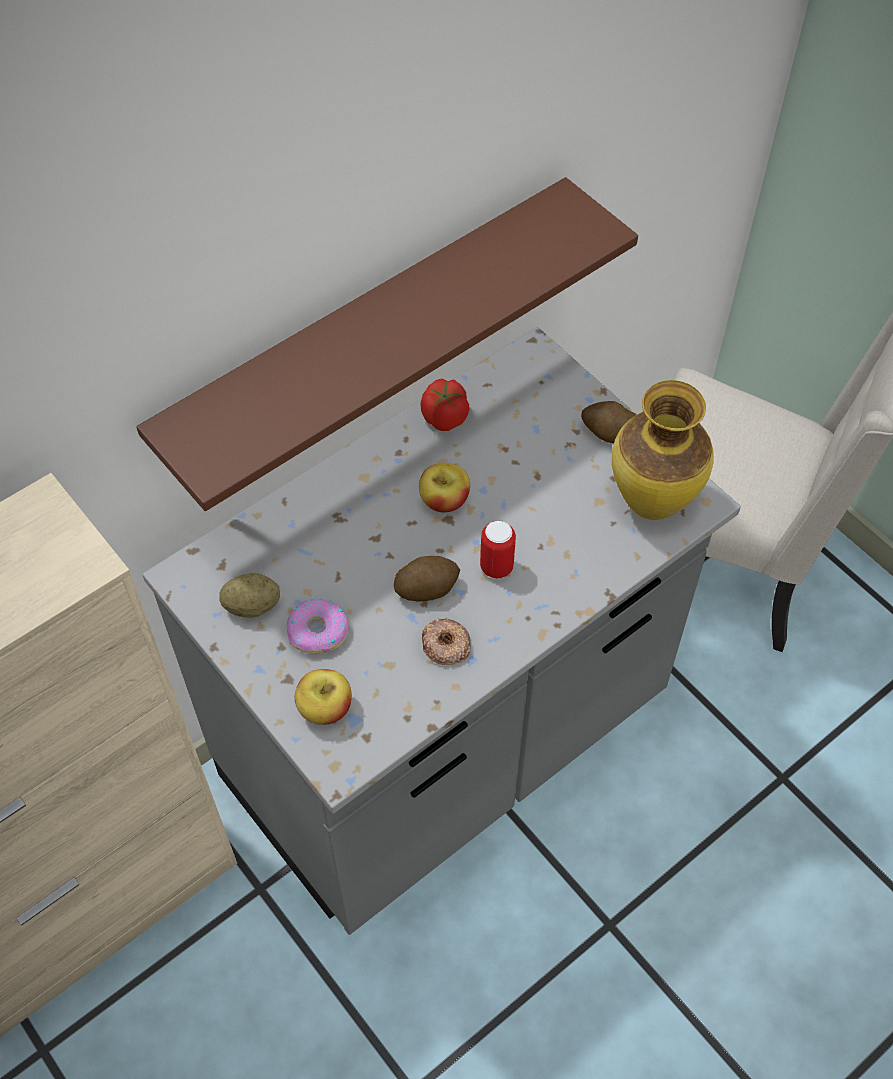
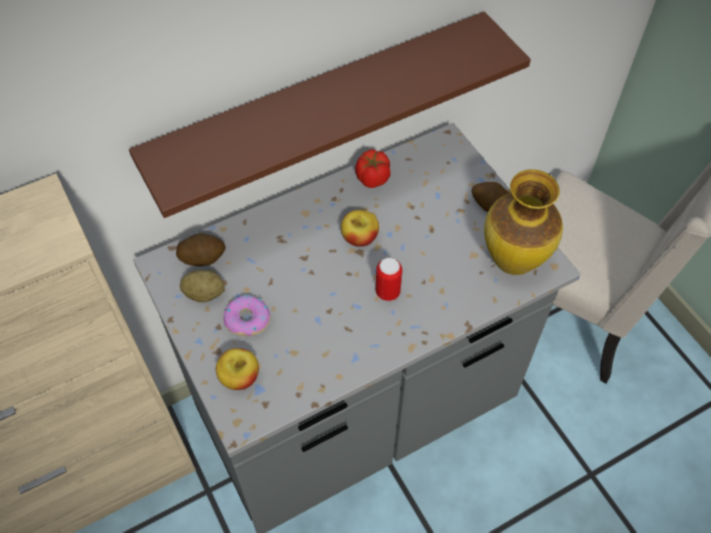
camera: 10 degrees right, 0 degrees up
potato [394,556,460,601] -> potato moved to [176,234,226,266]
donut [422,618,471,665] -> none

